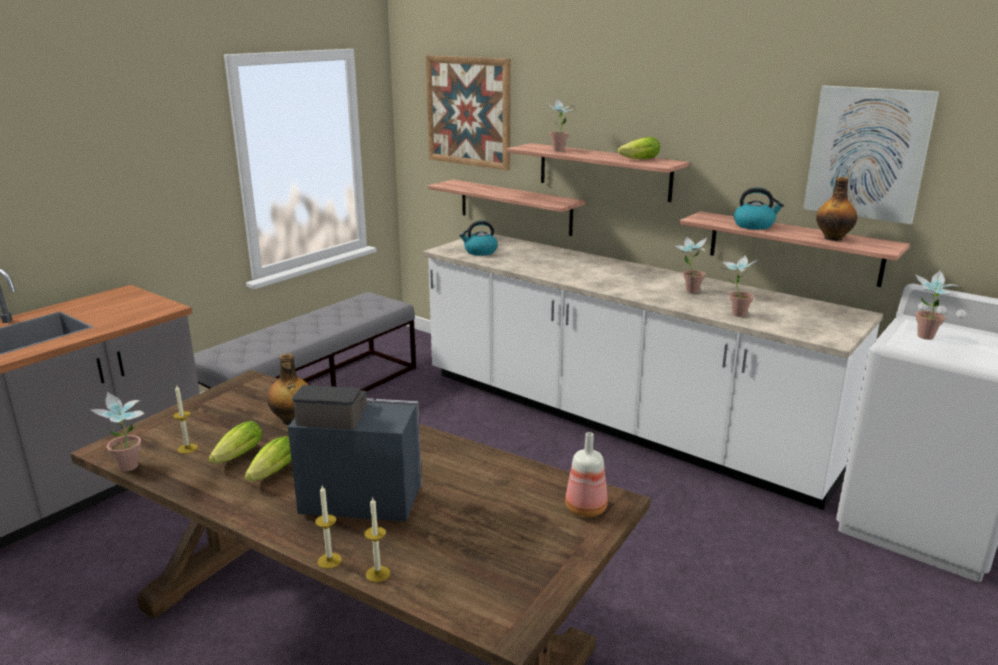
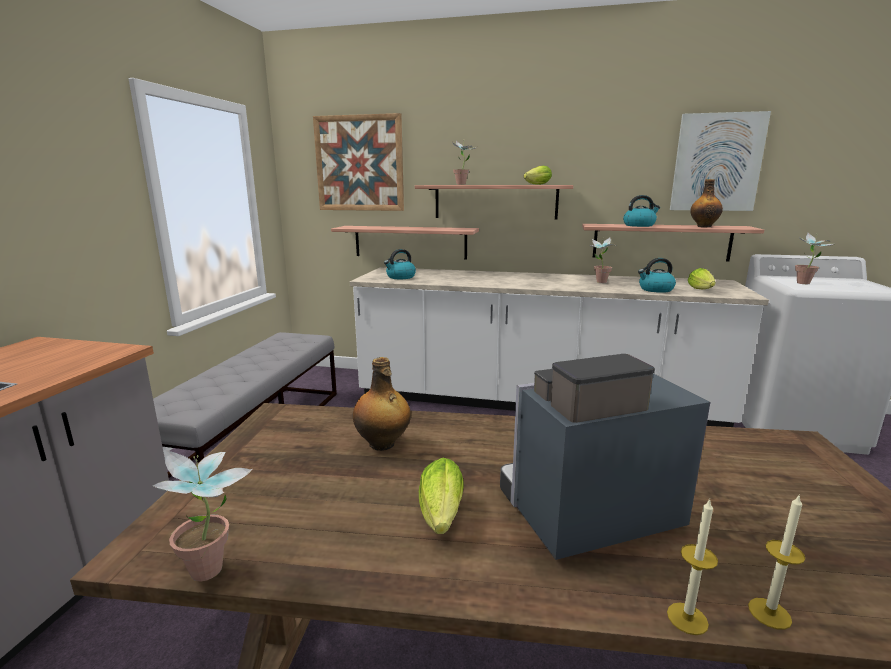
camera: 25 degrees left, 5 degrees down
candle [173,385,198,454] -> none
lettuce [209,421,263,463] -> lettuce moved to [688,268,716,289]
bottle [565,432,608,517] -> none
potted plant [720,255,758,317] -> kettle [638,258,676,293]

